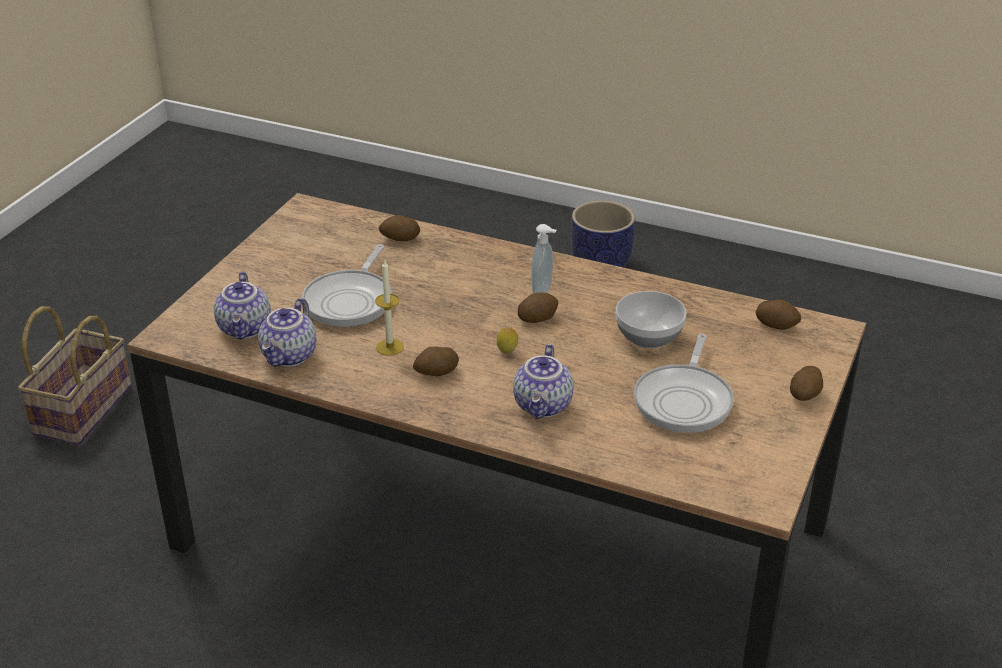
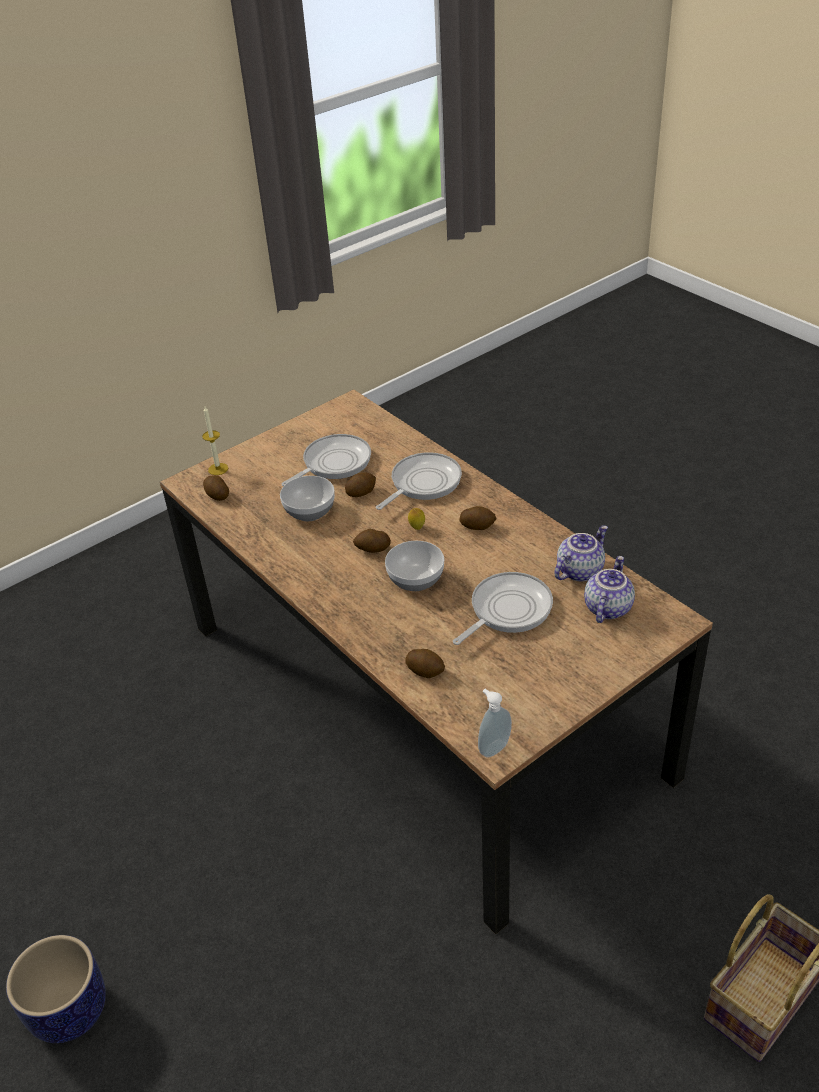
camera: 150 degrees left, 5 degrees up
candle [375,260,404,356] -> candle moved to [202,407,228,475]
teapot [513,344,574,419] -> frying pan [376,452,462,510]
soap dispenser [531,224,557,294] -> soap dispenser moved to [478,689,512,757]
potato [790,366,823,401] -> potato moved to [345,472,376,497]
none -> bowl [385,541,444,591]

